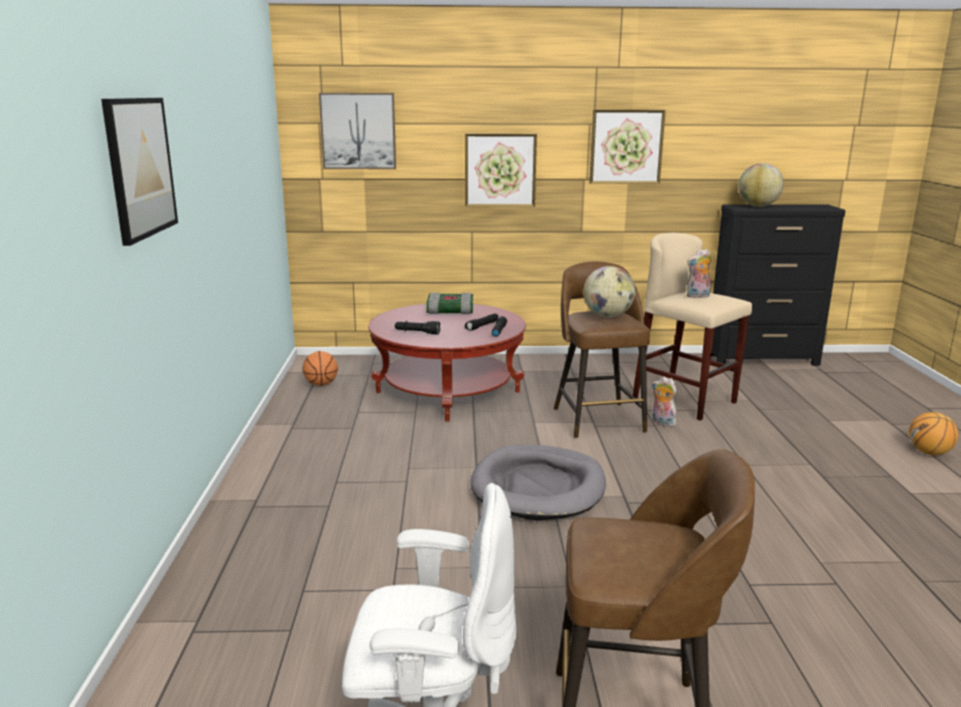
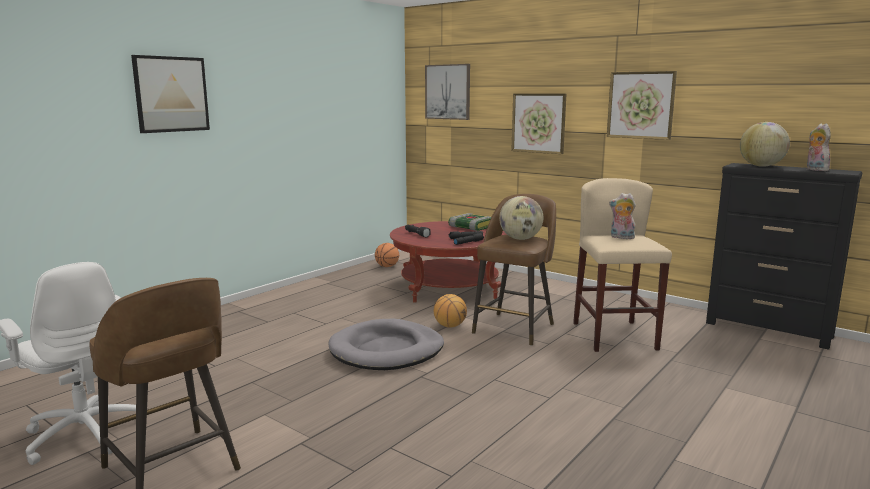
camera: 40 degrees right, 5 degrees down
plush toy [652,377,677,427] -> plush toy moved to [807,123,831,171]
basketball [909,412,958,455] -> basketball moved to [434,294,467,328]

